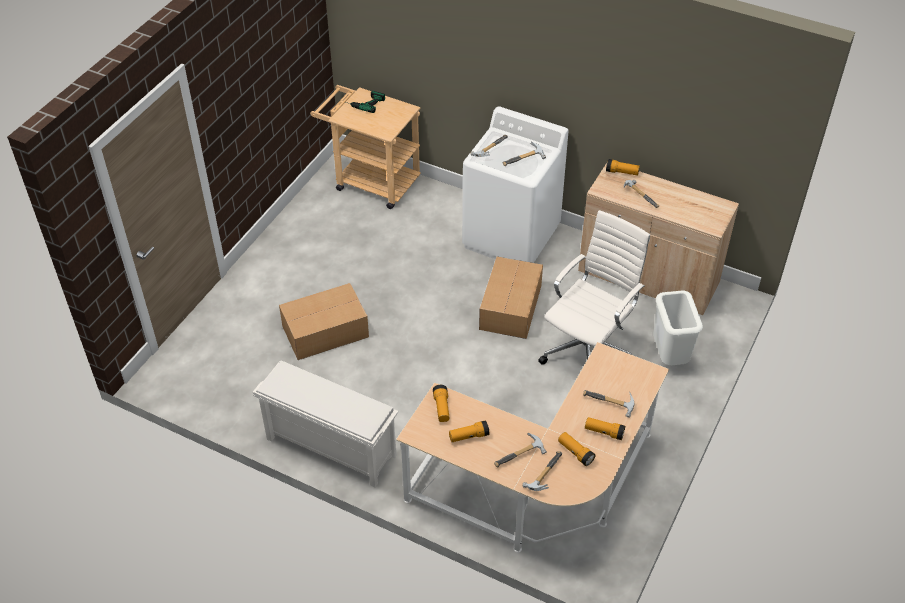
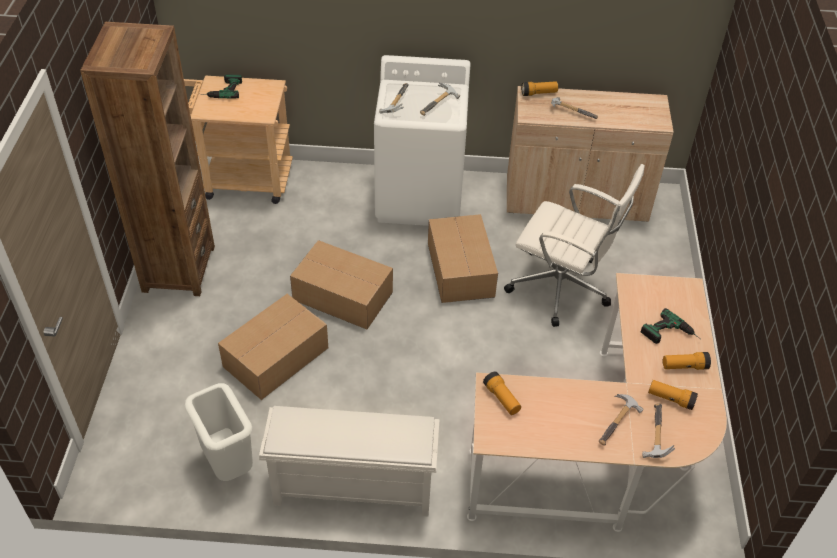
camera: 25 degrees left, 0 degrees up
flashlight [449,420,489,442] -> none
white office chair [538,210,650,365] -> white office chair turned 105 degrees clockwise [504,164,645,327]
hammer [583,390,634,418] -> power drill [641,308,701,344]
white trash can [653,291,703,365] -> white trash can moved to [185,383,253,481]
none -> brown bookcase [80,22,215,296]
none -> cardboard box [290,240,393,329]

